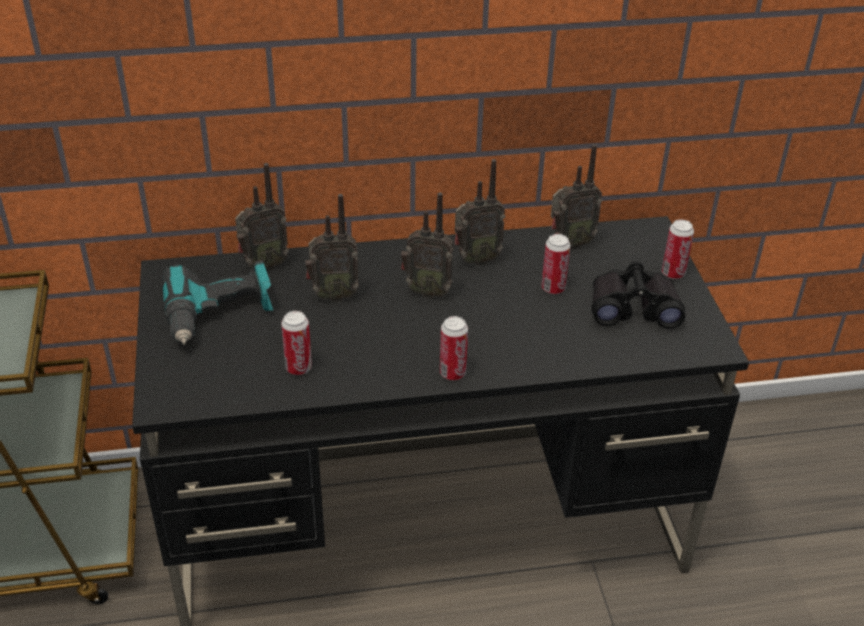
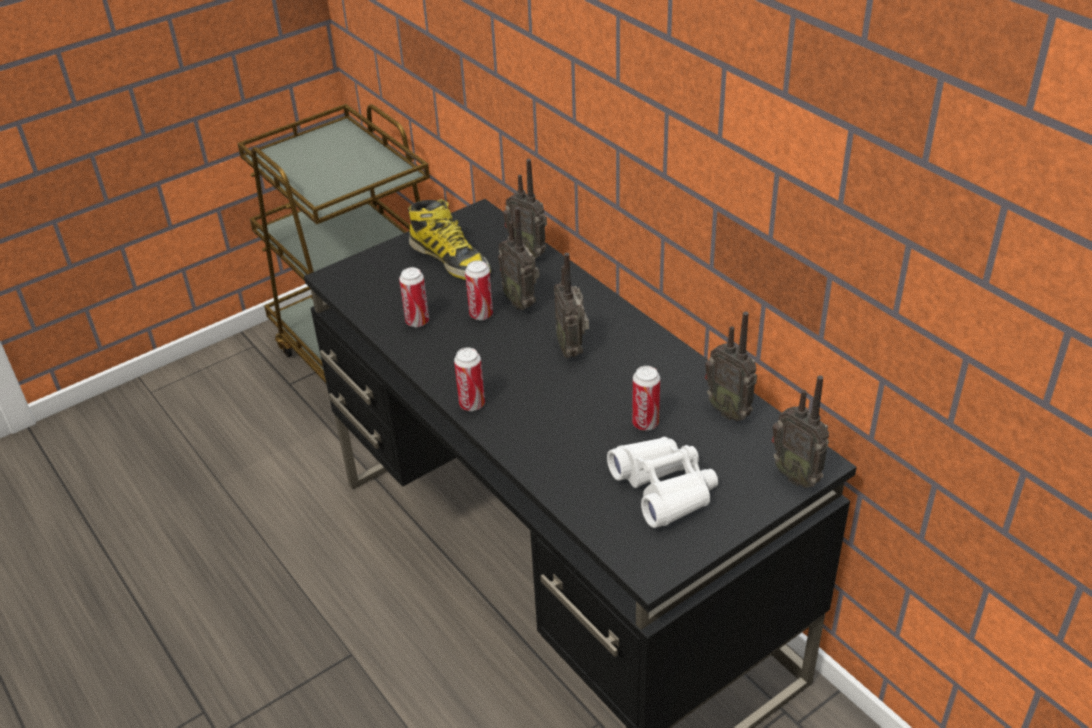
camera: 65 degrees right, 0 degrees up
power drill [161,260,273,345] -> boot [408,199,491,280]
radio [454,159,505,266] -> radio moved to [771,375,829,488]
black binoculars [592,261,685,329] -> white binoculars [607,437,718,528]
can [662,219,694,279] -> can moved to [465,260,493,320]

